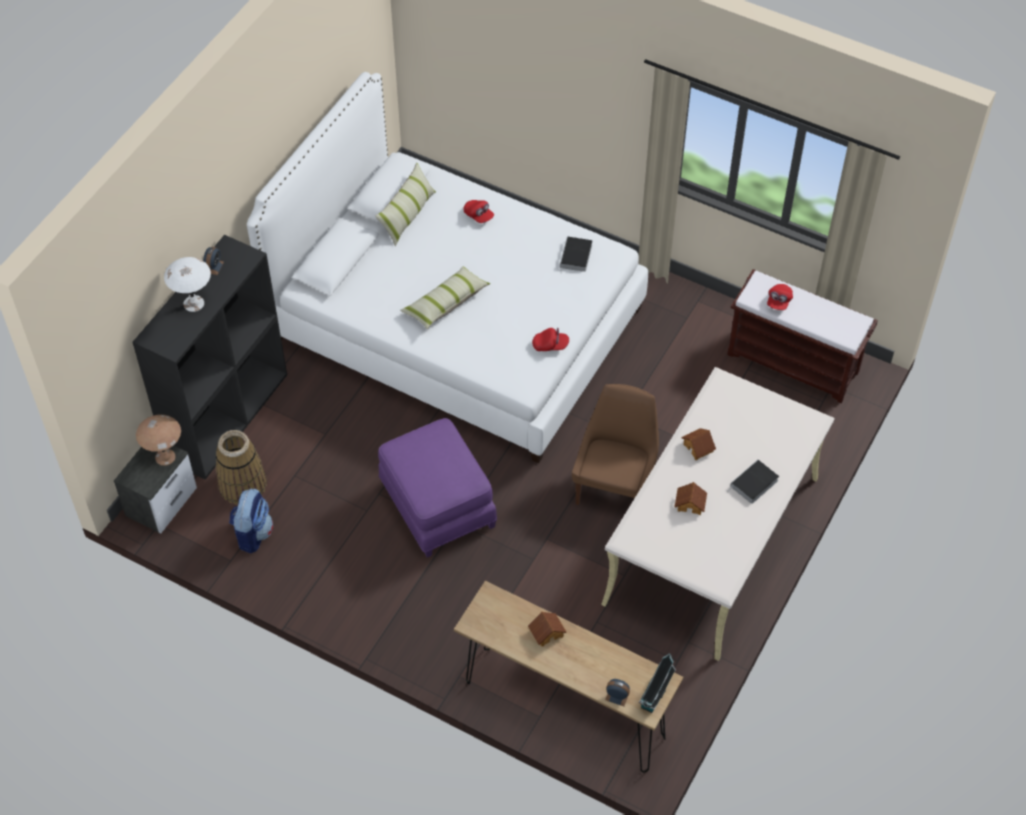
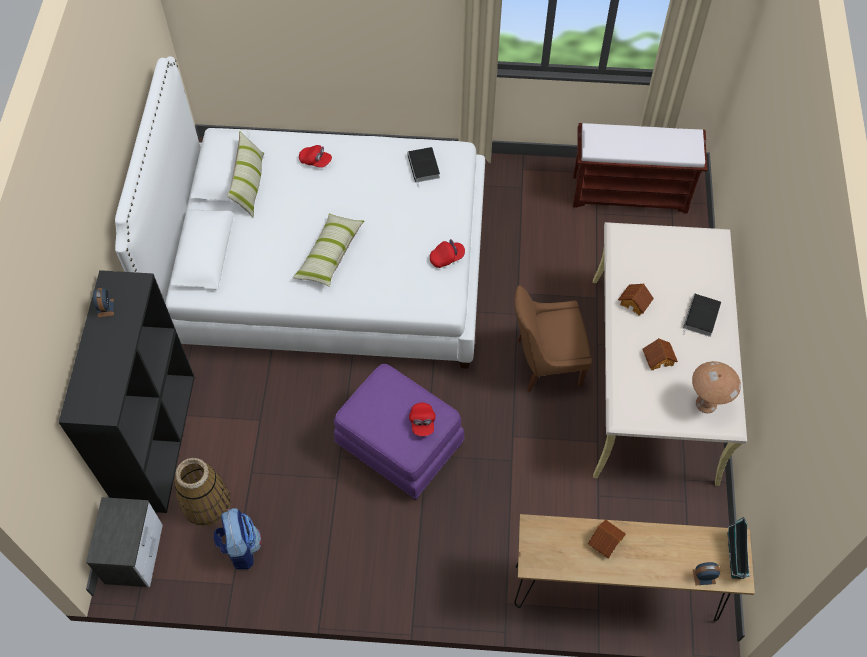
camera: 25 degrees left, 5 degrees up
brown table lamp [136,414,181,466] -> brown table lamp moved to [692,361,741,413]
white table lamp [164,257,211,312] -> none
brown chair [572,384,659,505] -> brown chair turned 90 degrees counterclockwise [515,285,592,392]
red cap [767,284,793,310] -> red cap moved to [409,402,436,436]

